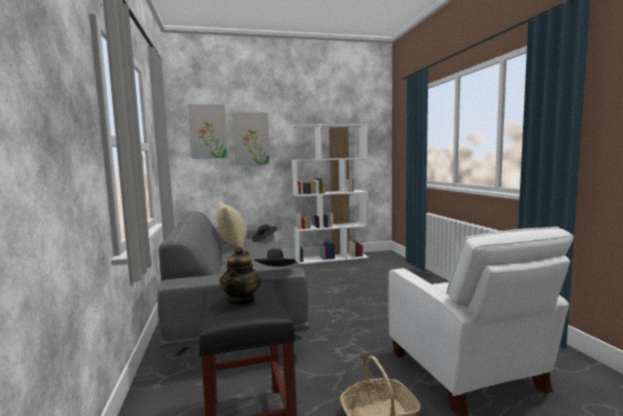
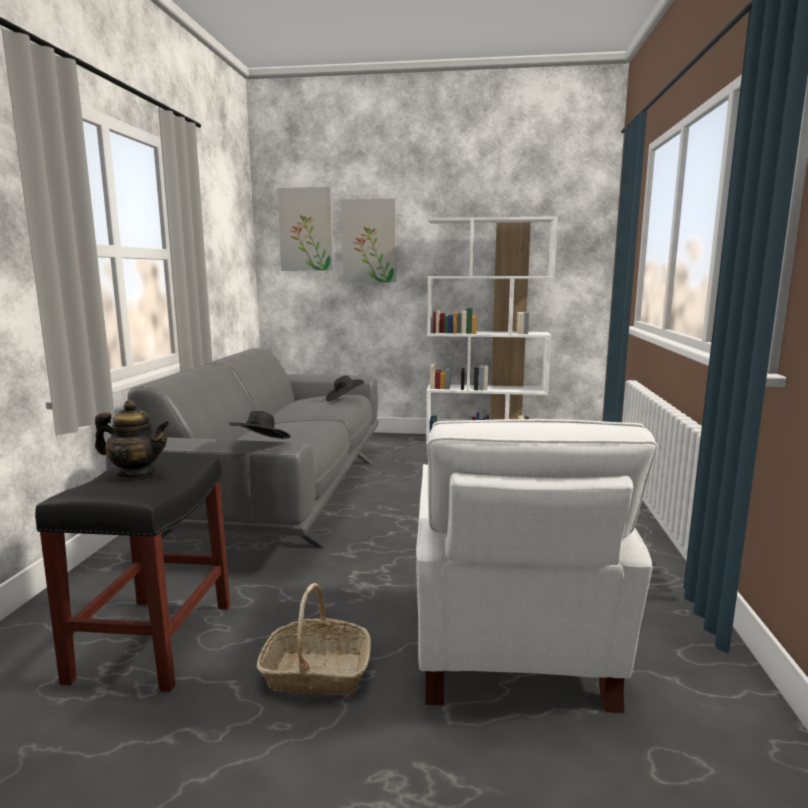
camera: 20 degrees right, 5 degrees up
beige pillow [217,202,247,249] -> none
teapot [220,246,261,306] -> teapot turned 105 degrees counterclockwise [95,400,170,478]

